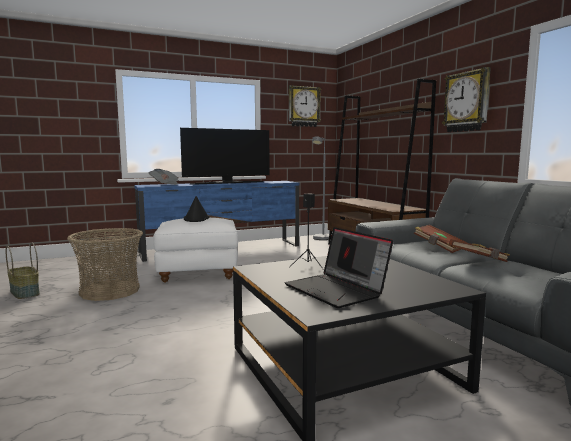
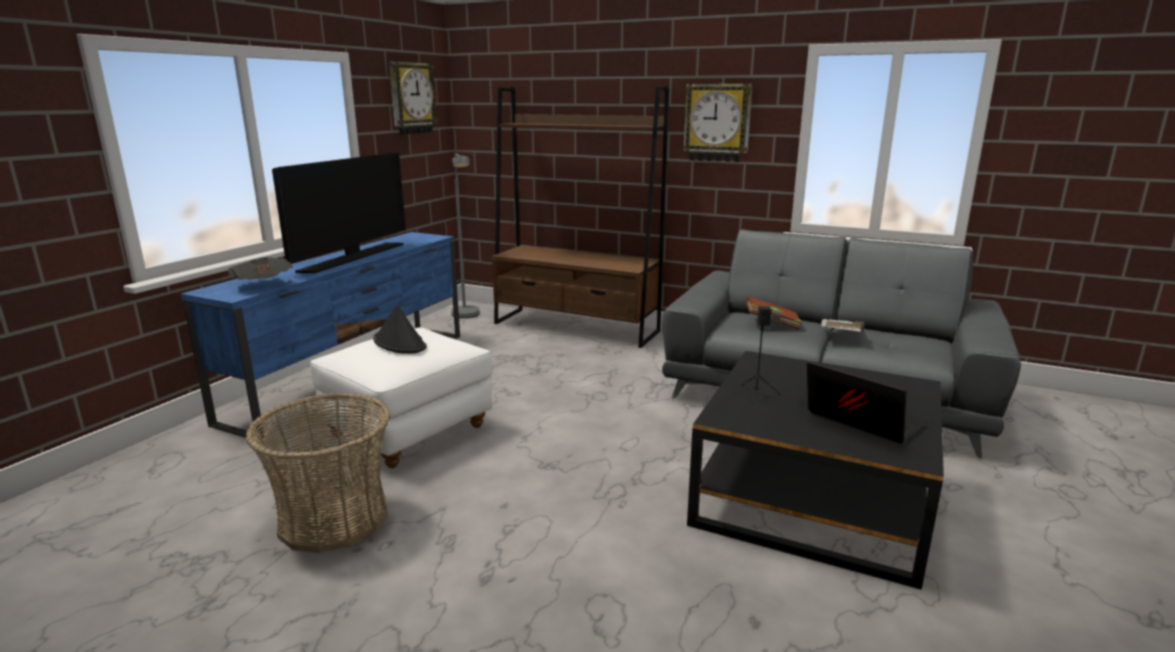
camera: 40 degrees left, 10 degrees up
basket [5,242,40,299] -> none
laptop [285,227,393,308] -> laptop turned 150 degrees counterclockwise [807,361,927,444]
brown book [449,239,510,262] -> white book [821,319,864,332]

